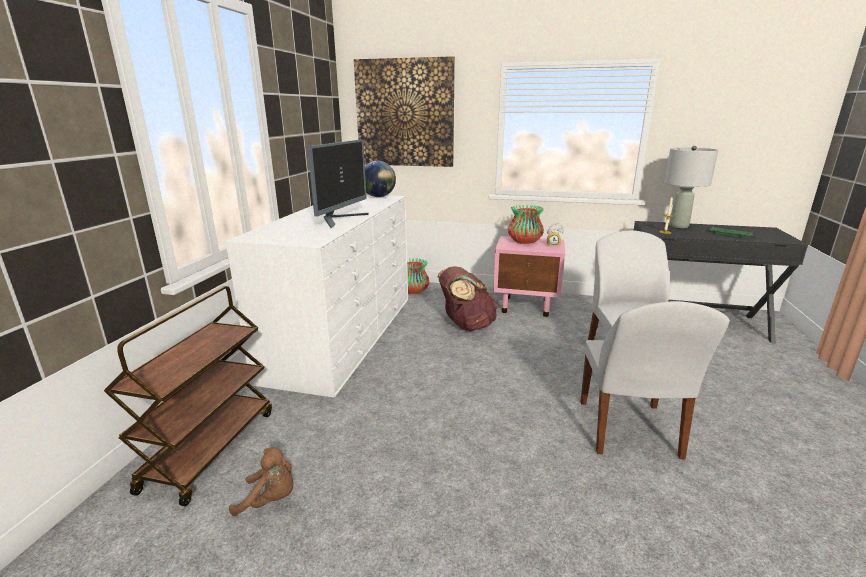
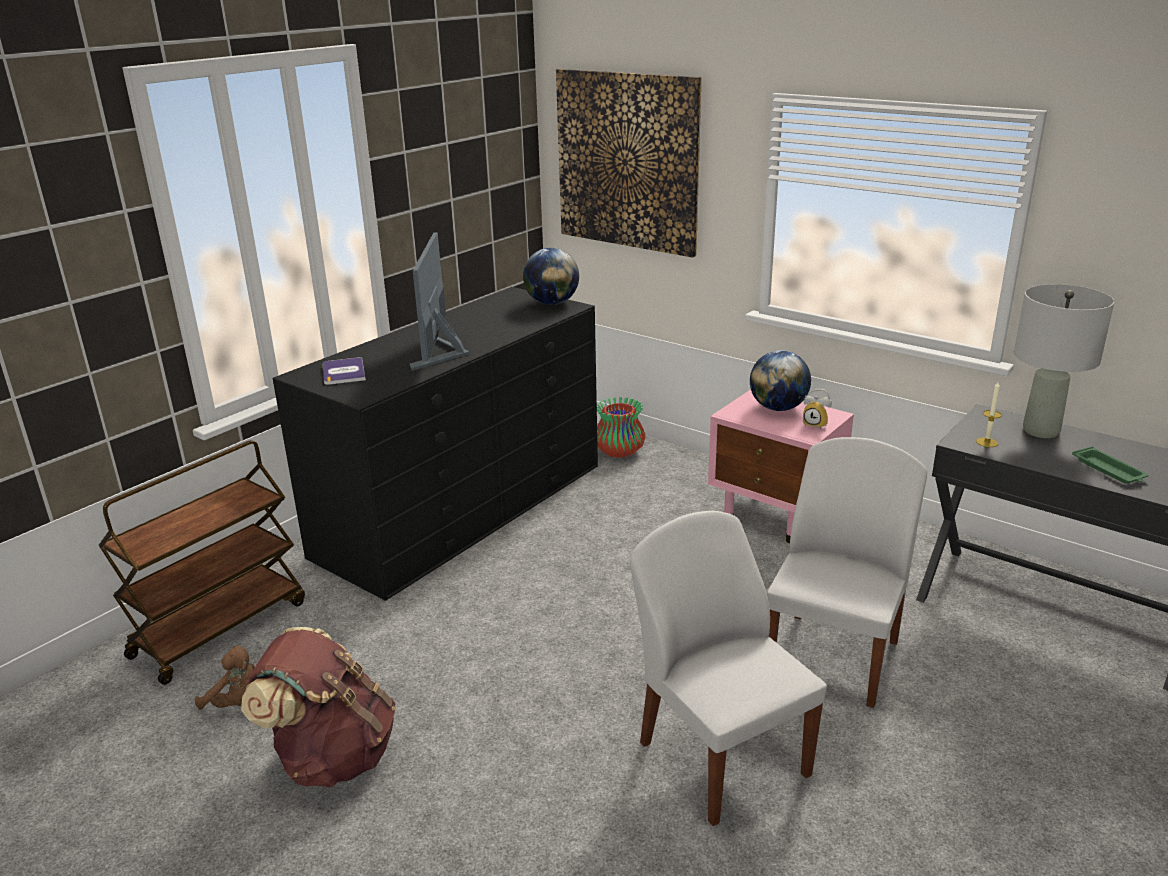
camera: 25 degrees right, 5 degrees up
white dresser [225,194,408,398] -> black dresser [273,287,598,601]
monitor [307,140,369,228] -> monitor turned 135 degrees clockwise [410,232,470,371]
brown backpack [438,266,498,331] -> brown backpack moved to [241,627,396,787]
vase [508,205,544,244] -> globe [750,350,811,411]
white chair [580,301,729,460] -> white chair turned 120 degrees clockwise [630,511,827,826]
none -> book [323,357,366,385]

